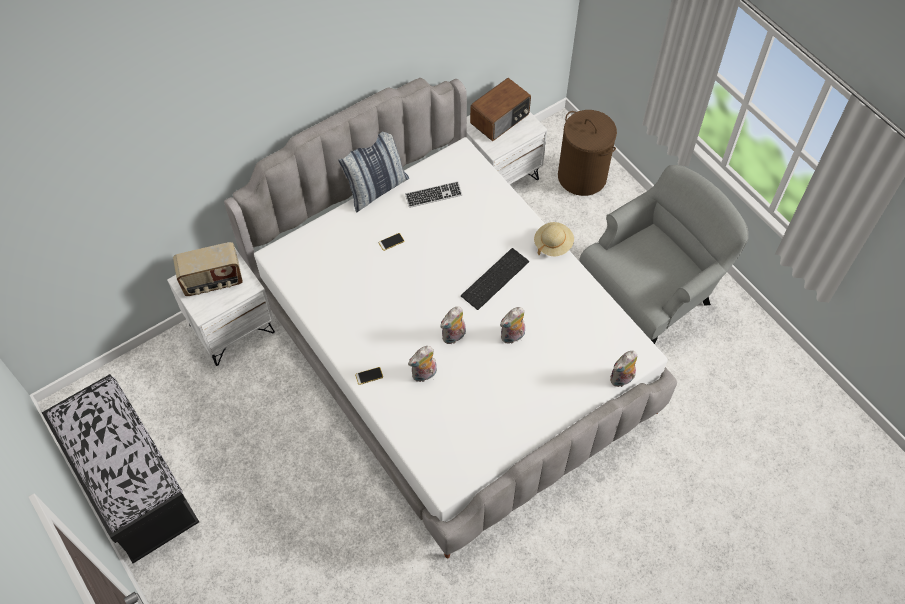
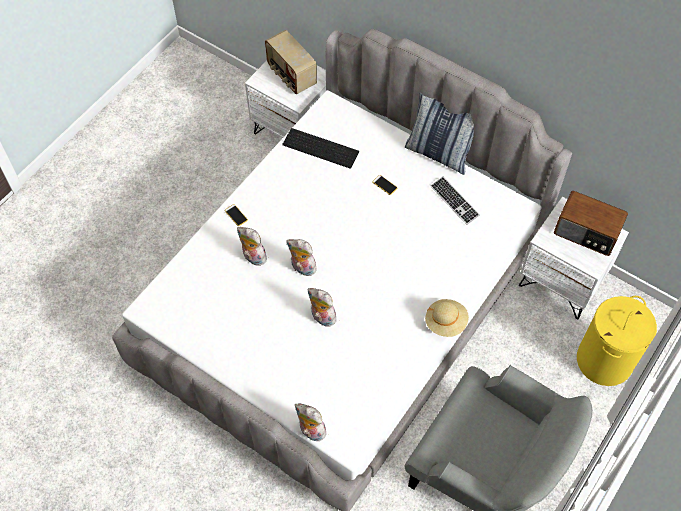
camera: 70 degrees right, 0 degrees up
black bench [42,374,199,563] -> none
keyboard [461,248,529,310] -> keyboard moved to [282,128,359,169]
brown laundry basket [558,110,617,196] -> yellow laundry basket [577,296,657,386]

